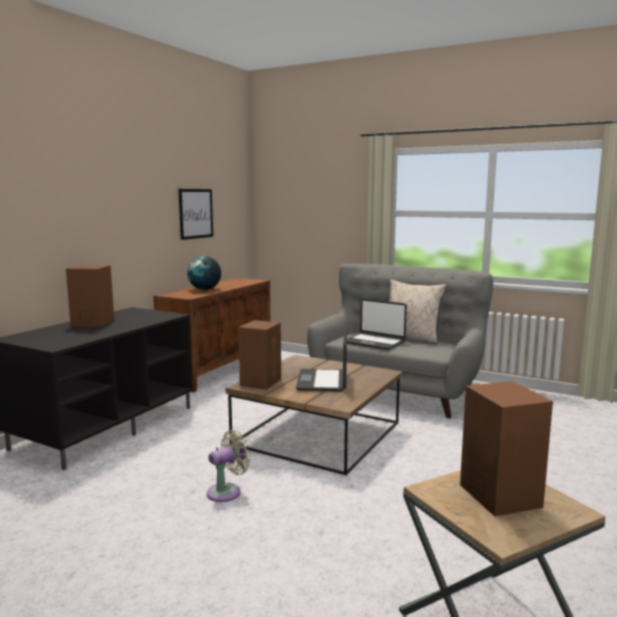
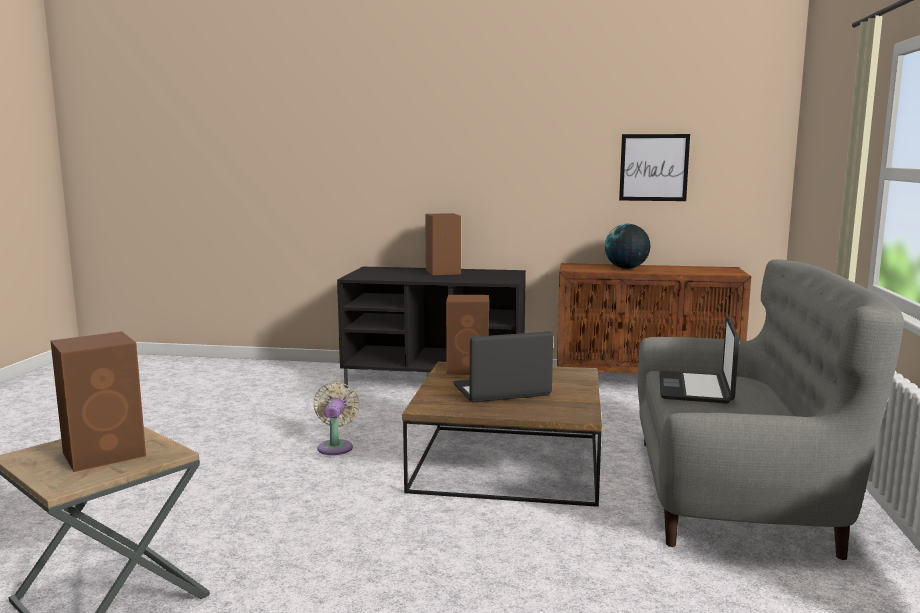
camera: 70 degrees right, 0 degrees up
beige fan [207,430,251,502] -> beige fan turned 120 degrees counterclockwise [313,382,360,455]
beige pillow [389,280,446,344] -> none

